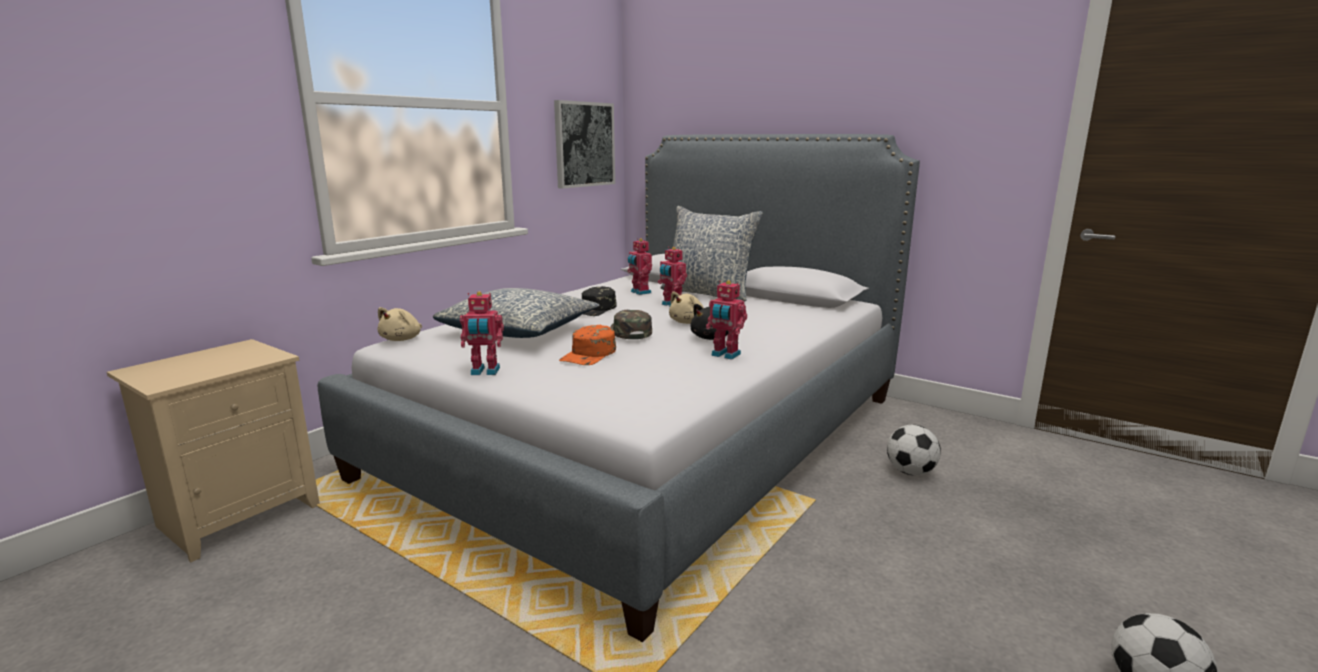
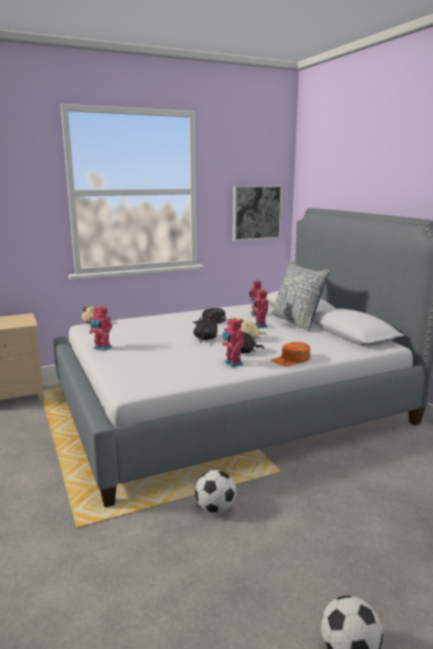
camera: 30 degrees right, 0 degrees up
pillow [433,288,599,338] -> none
orange cap [559,325,616,365] -> orange cap moved to [270,342,311,367]
green cap [610,310,652,339] -> black plush toy [193,317,218,343]
football [887,425,941,476] -> football moved to [195,470,236,514]

